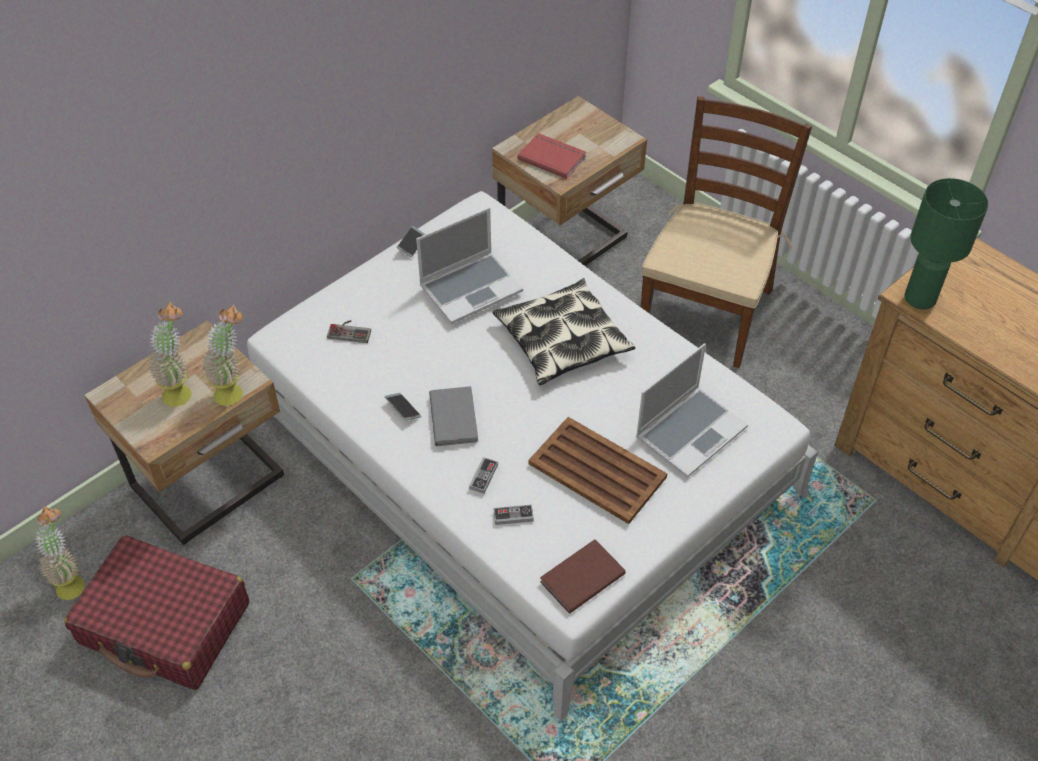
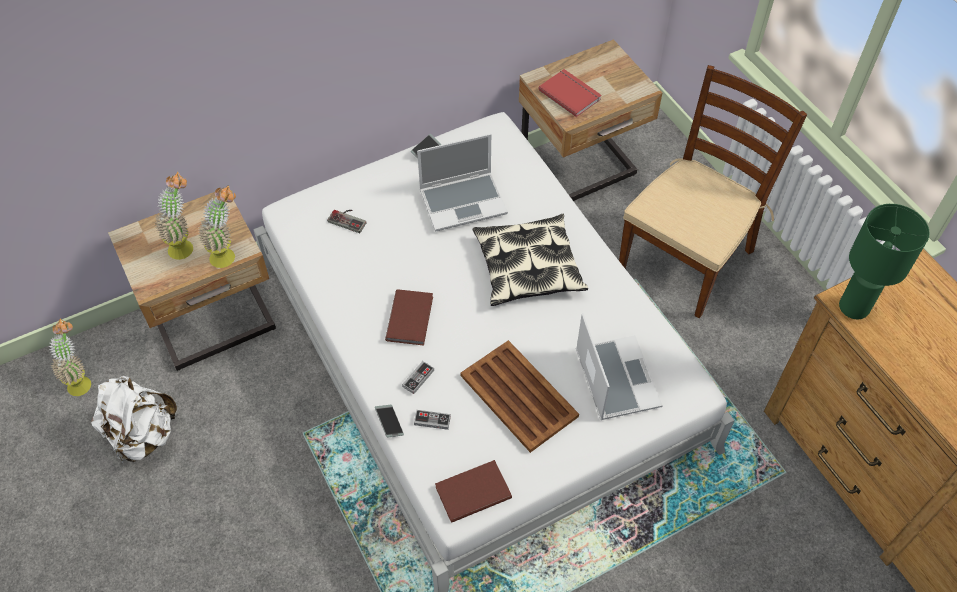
camera: 15 degrees right, 5 degrees up
red suitcase [64,535,249,690] -> white backpack [91,376,177,464]
phone [385,393,421,421] -> phone moved to [375,405,404,438]
grey book [429,386,478,446] -> brown book [385,289,433,345]
laptop [636,343,748,478] -> laptop turned 75 degrees counterclockwise [576,313,663,420]

